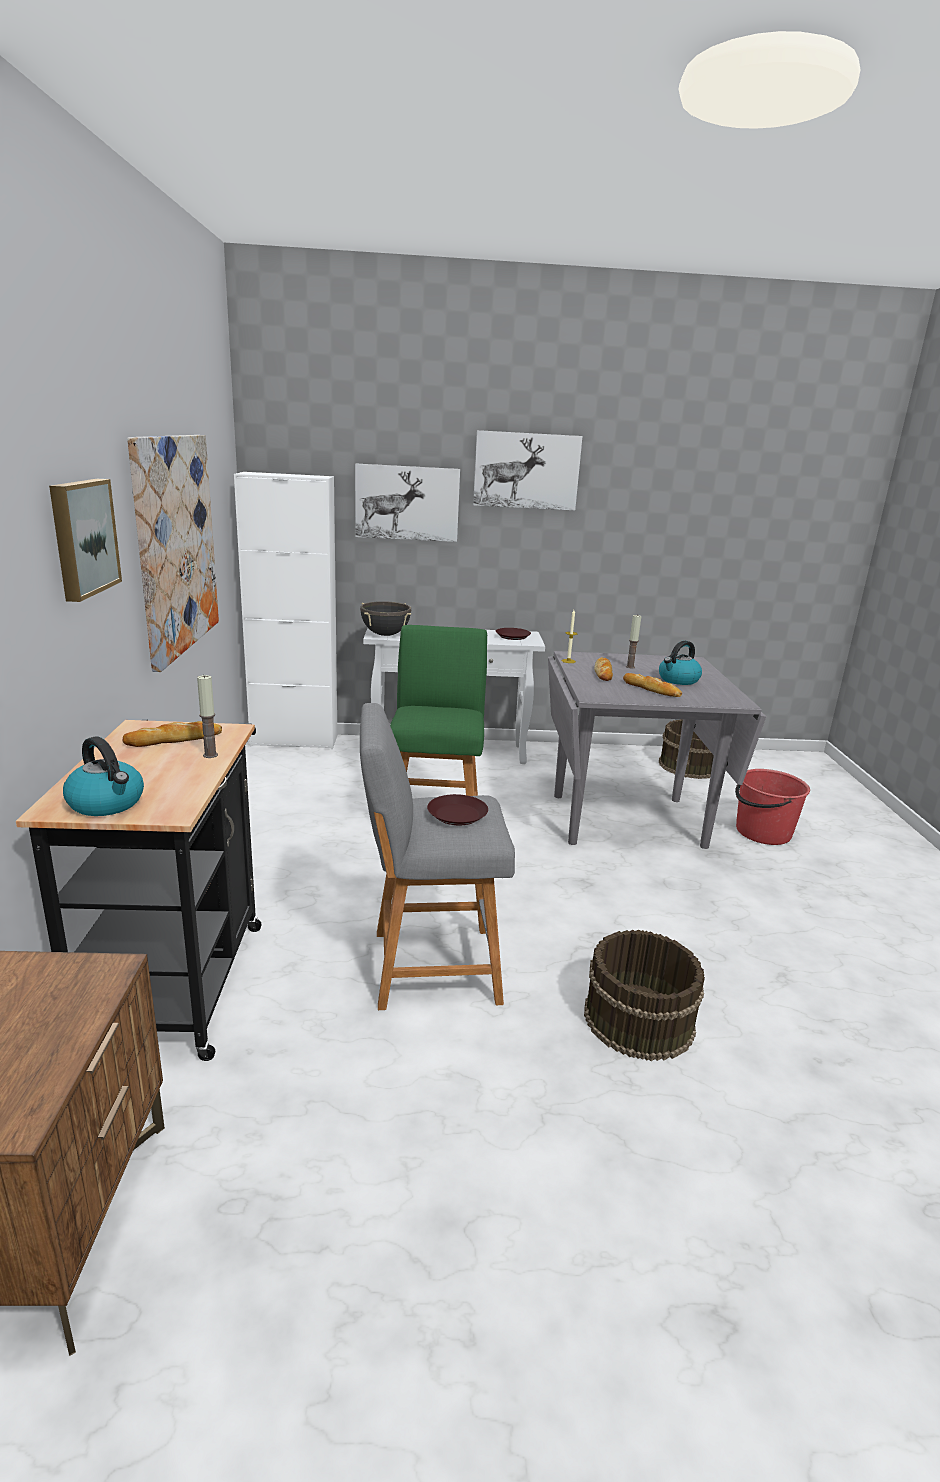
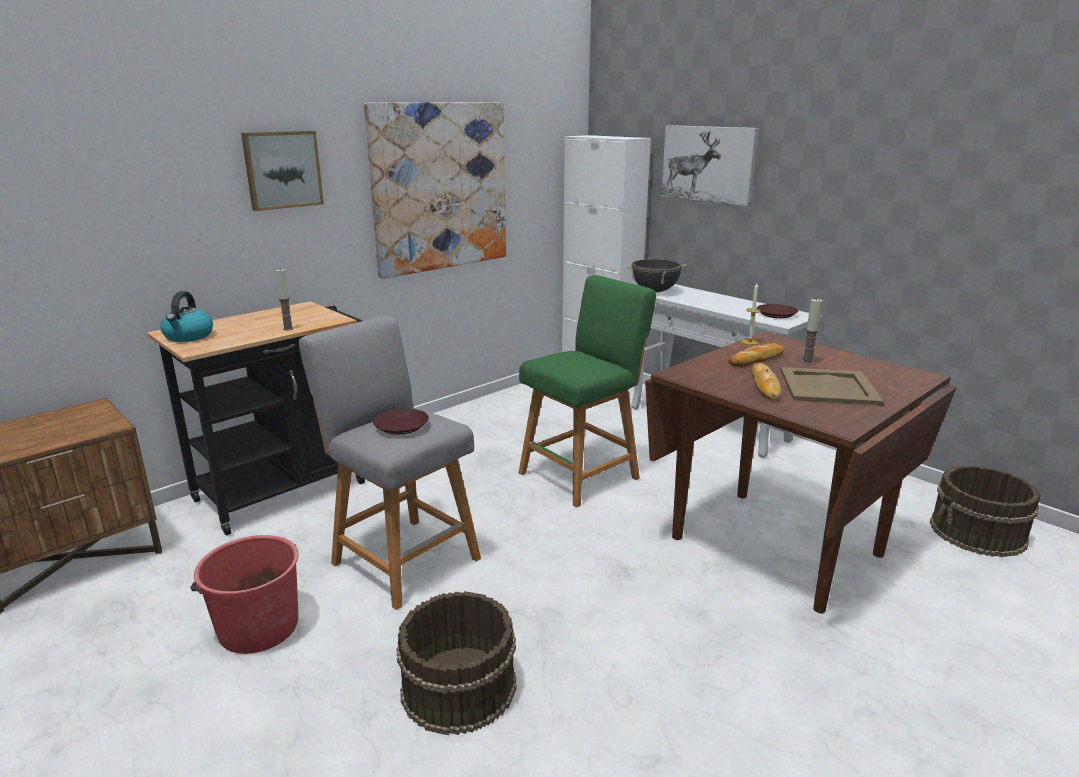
camera: 50 degrees right, 0 degrees up
bread [123,721,222,747] -> none
picture [473,430,583,511] -> none
grey dining table [548,651,766,849] -> brown dining table [645,332,957,613]
kettle [659,641,702,685] -> beige tray [780,367,884,405]
red bucket [735,769,810,845] -> red bucket moved to [190,535,299,654]

